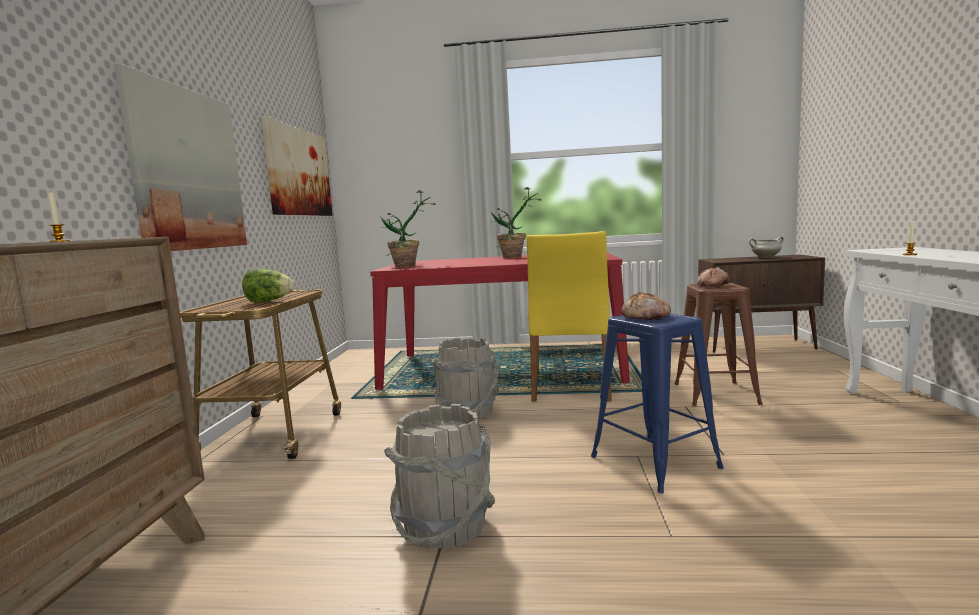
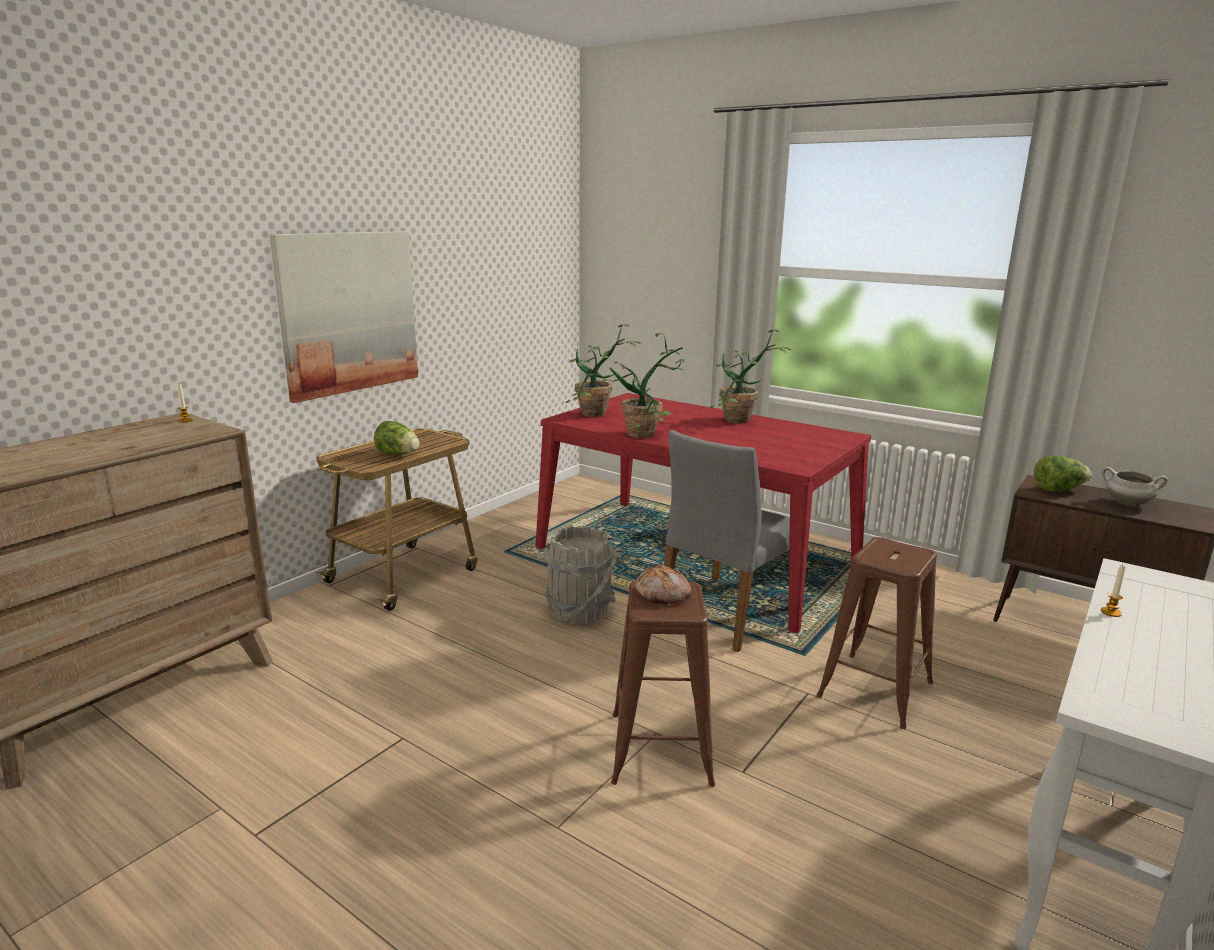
camera: 30 degrees right, 10 degrees up
picture [261,116,333,216] -> none
grey bucket [384,404,496,551] -> none
yellow chair [526,231,612,401] -> grey chair [663,430,790,652]
blue stool [591,314,724,493] -> brown stool [611,581,715,787]
bread [697,267,730,286] -> none
none -> potted plant [603,333,685,438]
none -> lettuce [1034,456,1092,492]

